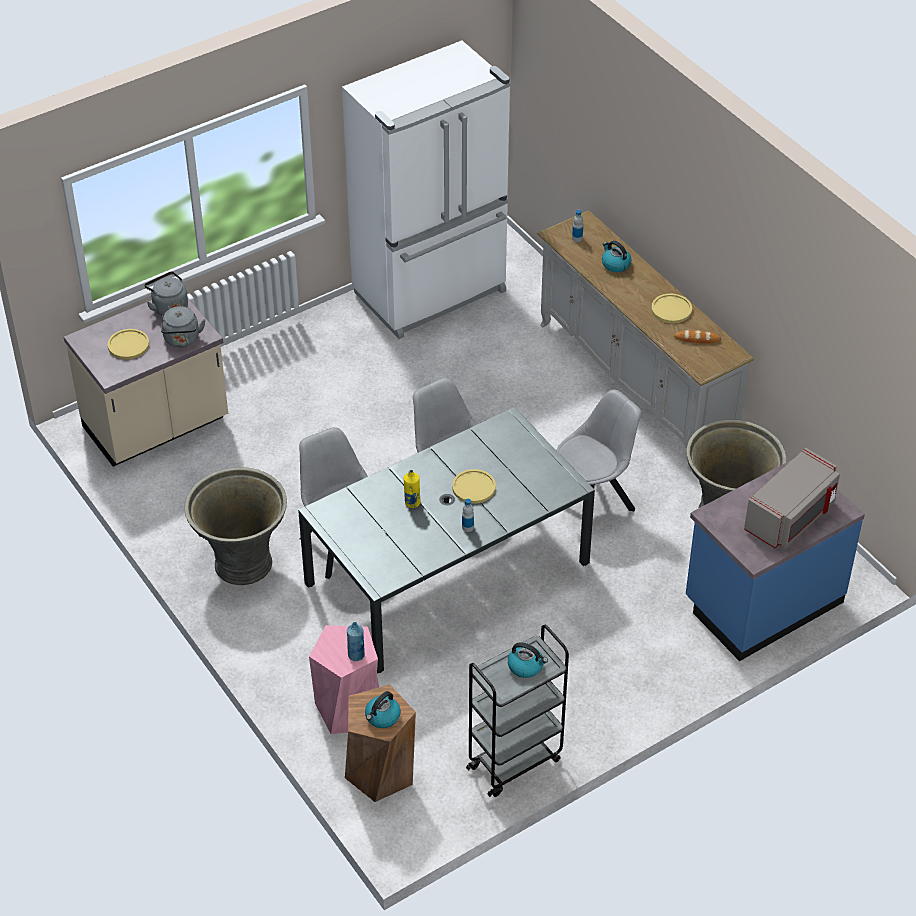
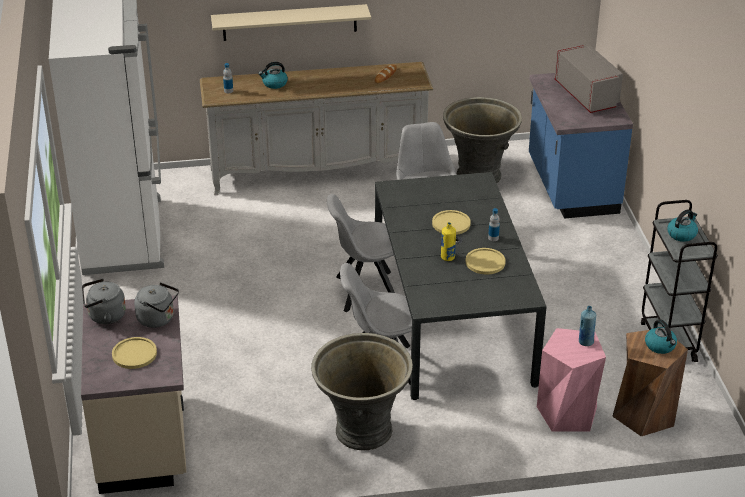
camera: 65 degrees left, 10 degrees down
yellow plate [651,294,692,323] -> yellow plate moved to [466,248,506,274]
none -> beige shelf [211,4,371,41]

